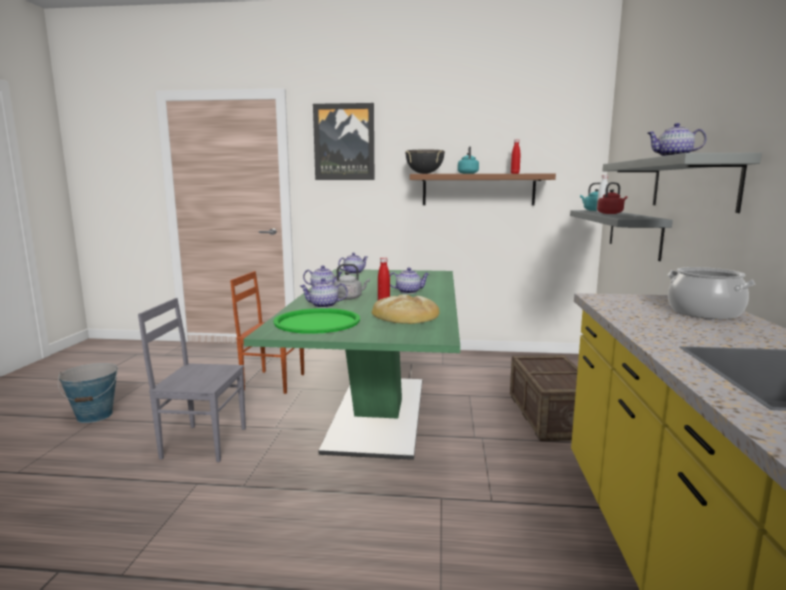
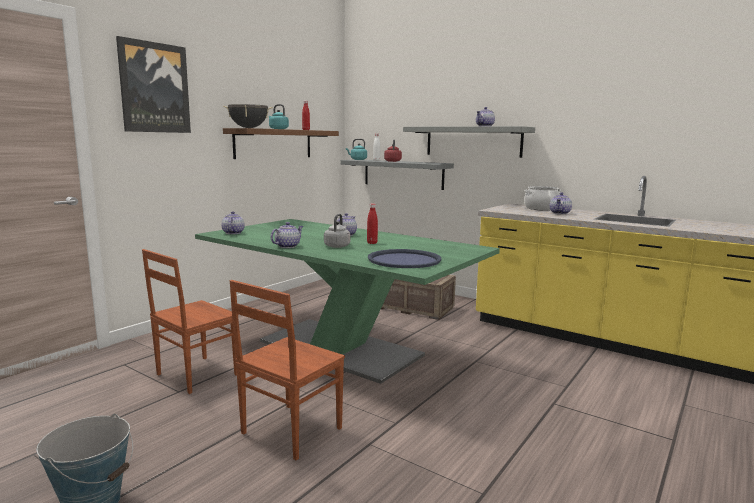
camera: 60 degrees left, 0 degrees up
grey chair [138,298,246,462] -> brown chair [230,280,345,460]
green tray [273,308,360,334] -> blue tray [368,249,441,268]
teapot [300,278,348,308] -> teapot moved to [550,193,572,214]
bread [371,295,440,324] -> none

